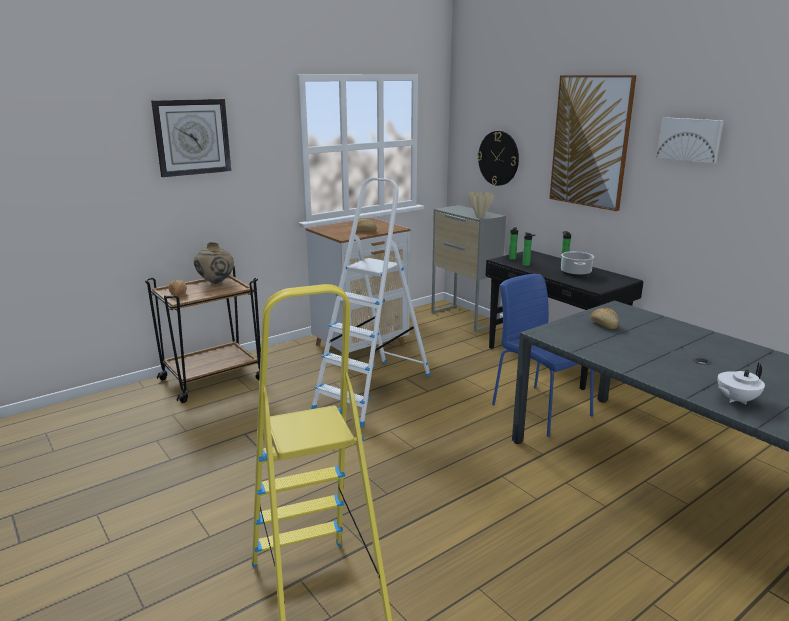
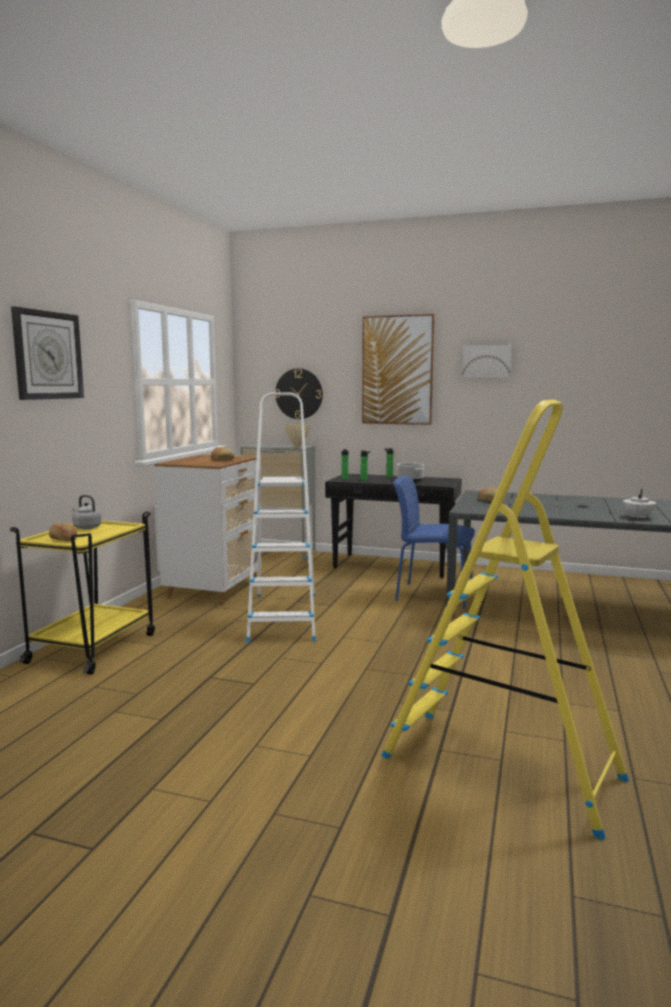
camera: 35 degrees left, 10 degrees down
brown cart [145,266,261,403] -> yellow cart [10,511,155,675]
beige vase [194,242,234,284] -> grey kettle [72,495,101,529]

